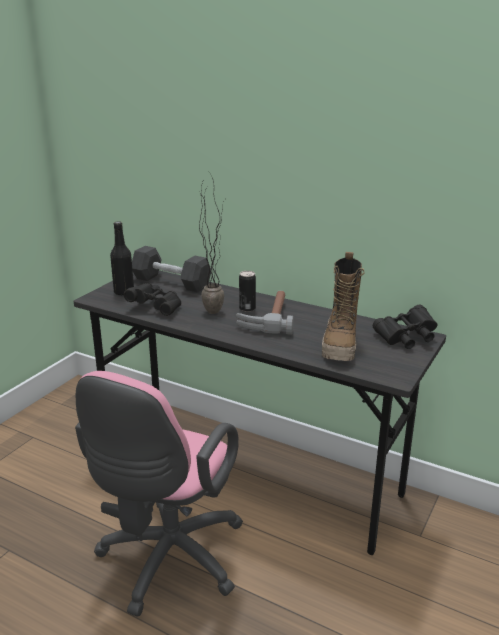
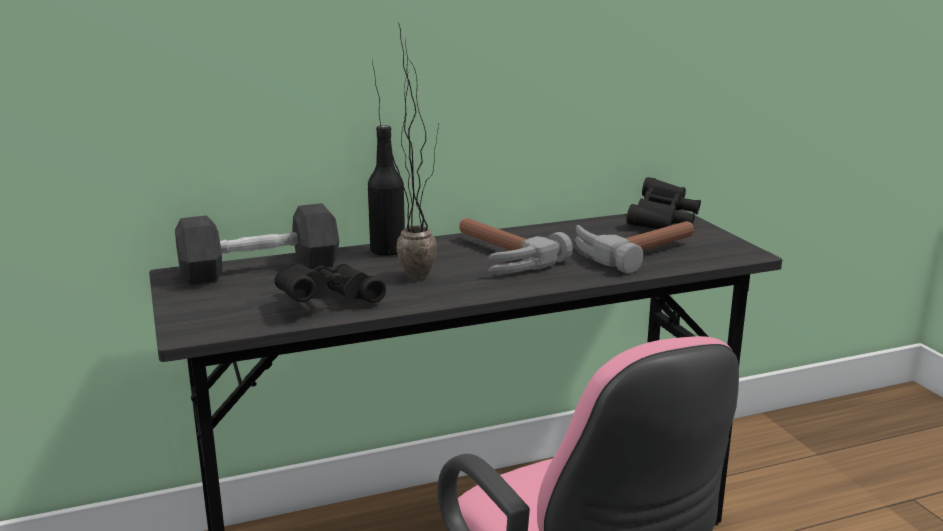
camera: 50 degrees left, 5 degrees down
black bottle [110,221,134,295] -> black bottle moved to [368,125,405,256]
can [239,271,256,312] -> none
boot [322,252,365,361] -> hammer [575,221,694,274]

